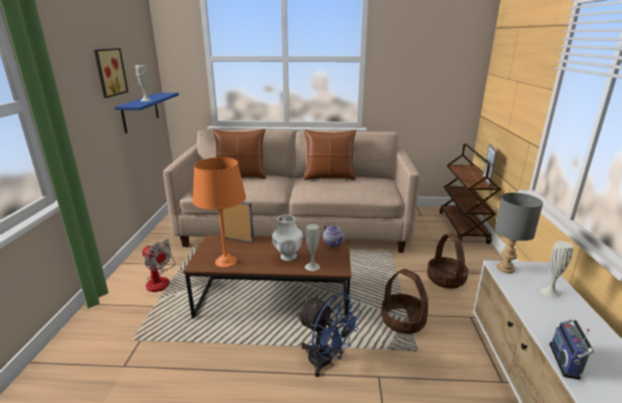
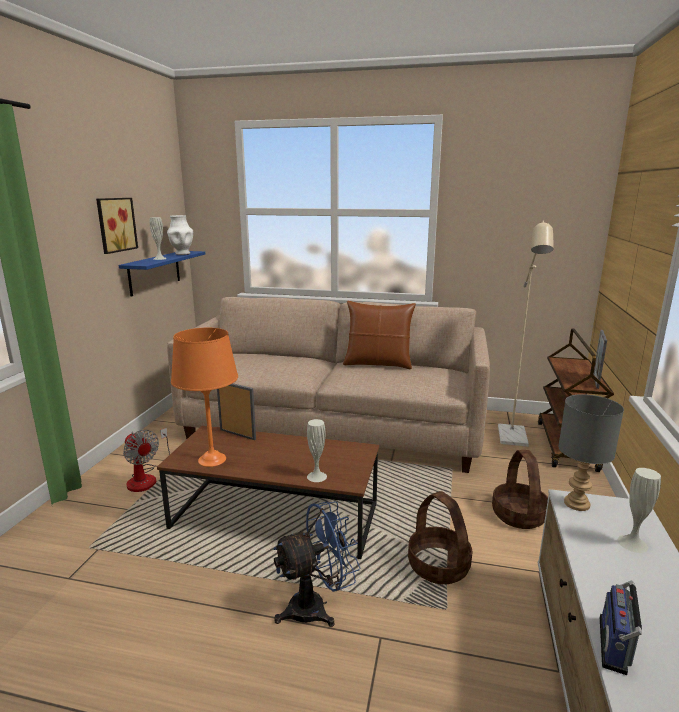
camera: 10 degrees right, 5 degrees down
brown pillow [212,129,266,179] -> none
white vase [272,215,303,261] -> white vase moved to [167,215,193,255]
blue fan [297,292,362,377] -> blue fan turned 75 degrees counterclockwise [273,501,360,627]
teapot [323,224,344,247] -> none
none -> beige floor lamp [498,220,554,447]

